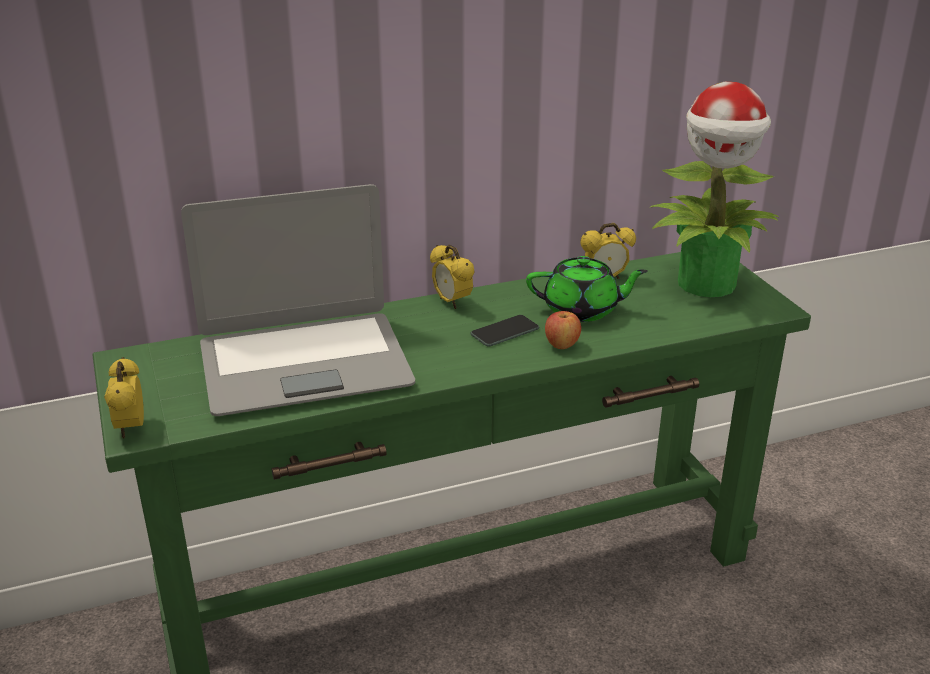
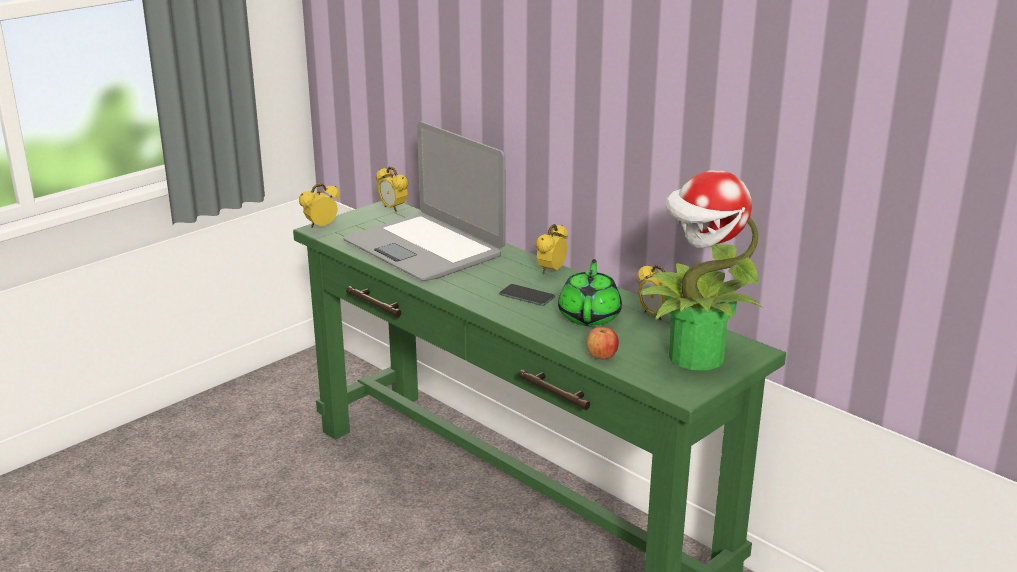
camera: 65 degrees right, 5 degrees down
green teapot [526,256,648,322] -> green teapot turned 150 degrees counterclockwise [558,259,622,326]
apple [545,311,581,349] -> apple moved to [586,327,619,359]
none -> alarm clock [376,166,408,212]

